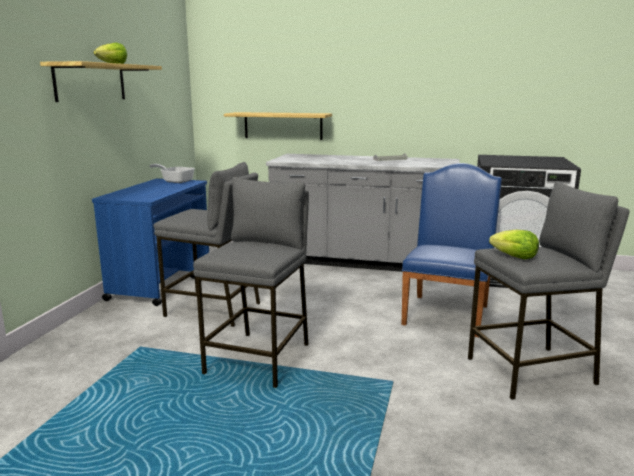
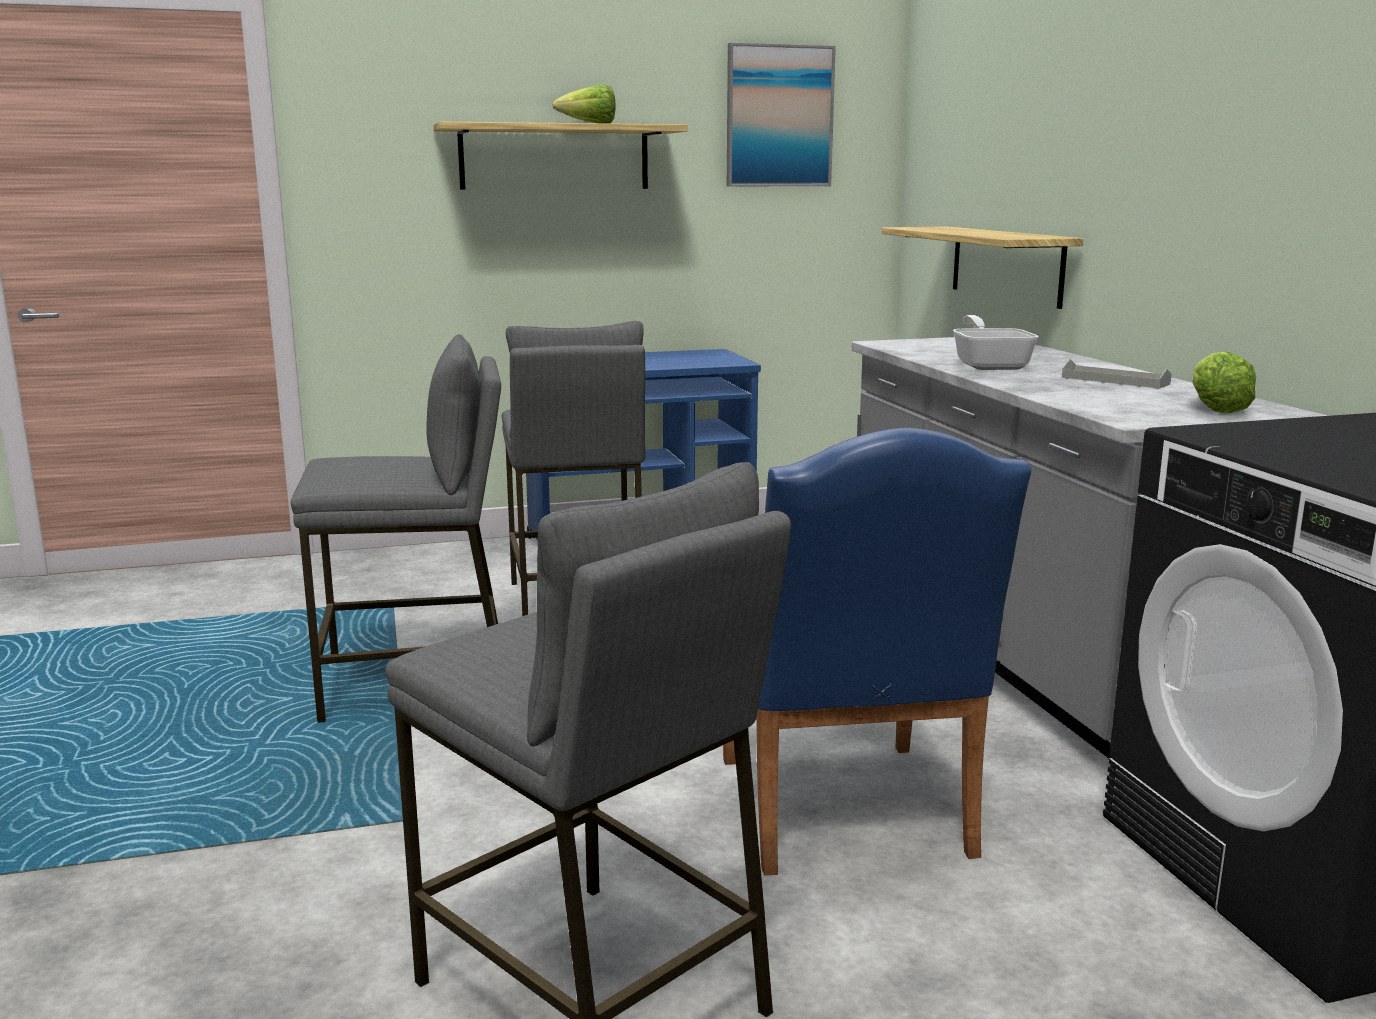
camera: 60 degrees right, 0 degrees up
frying pan [150,164,195,183] -> frying pan moved to [953,315,1039,370]
blue chair [402,163,502,337] -> blue chair turned 90 degrees clockwise [723,428,1031,876]
lettuce [489,230,539,259] -> lettuce moved to [1192,351,1256,414]
none -> picture [727,43,836,186]

